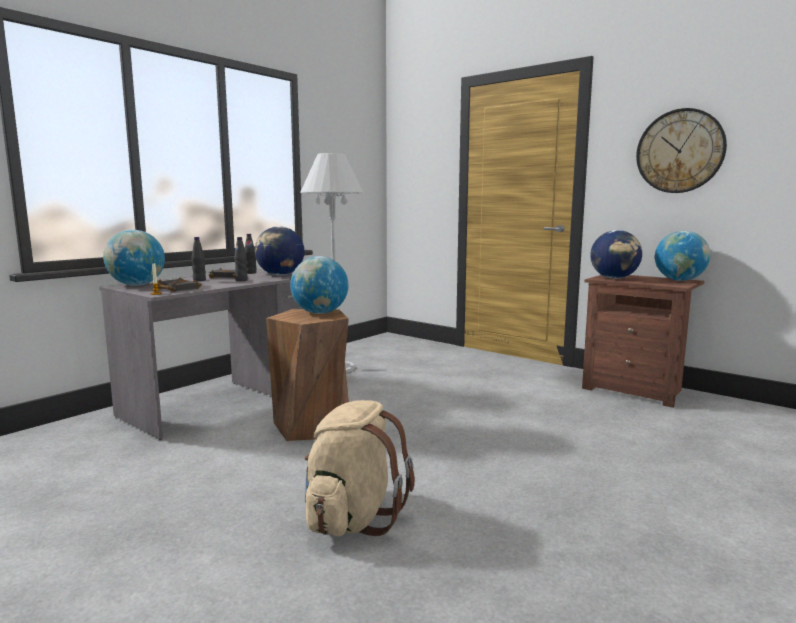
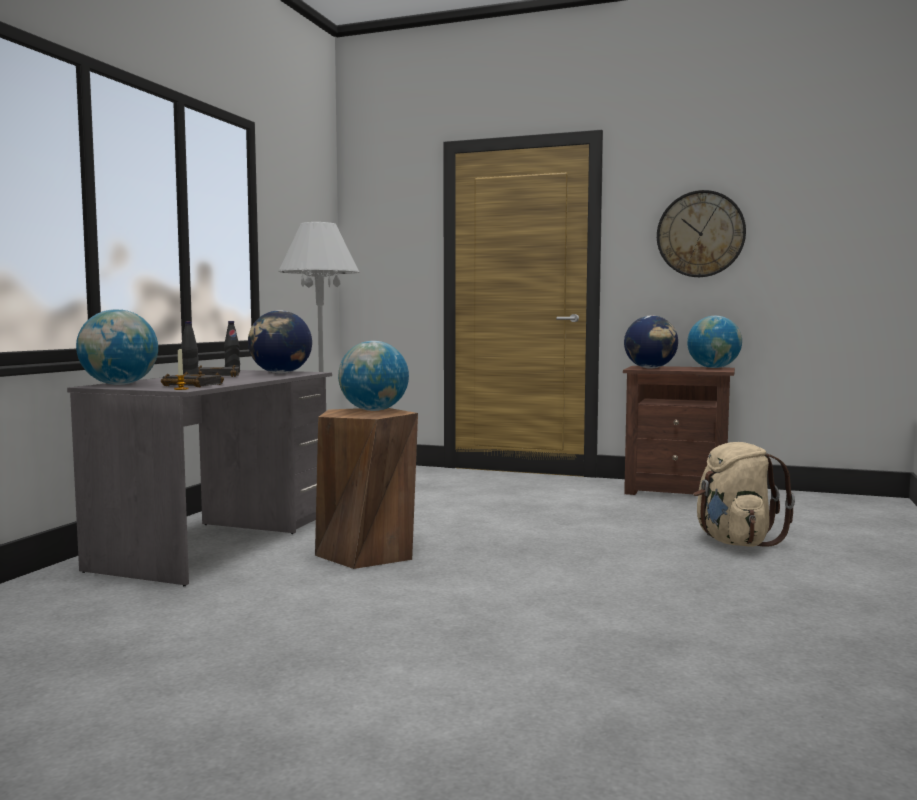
camera: 20 degrees left, 5 degrees down
black bottle [234,237,248,281] -> none
beige backpack [305,400,415,536] -> beige backpack moved to [693,442,795,546]

